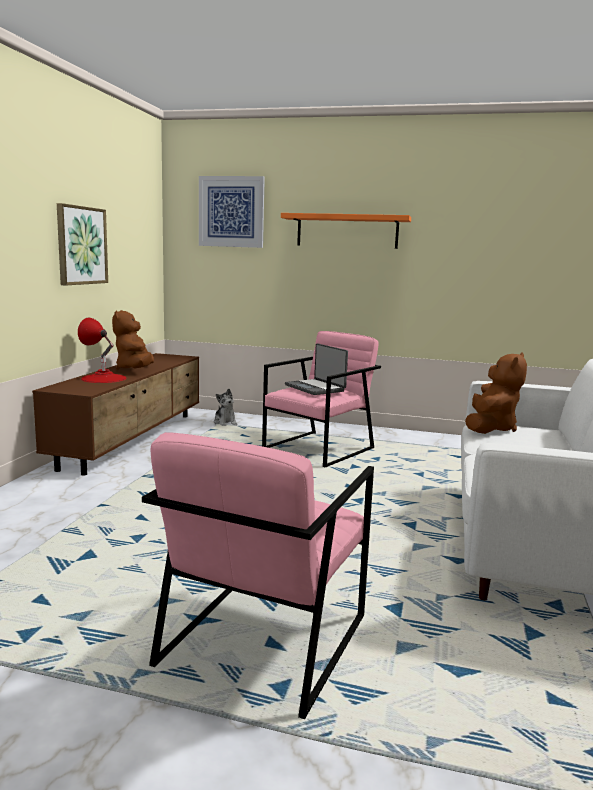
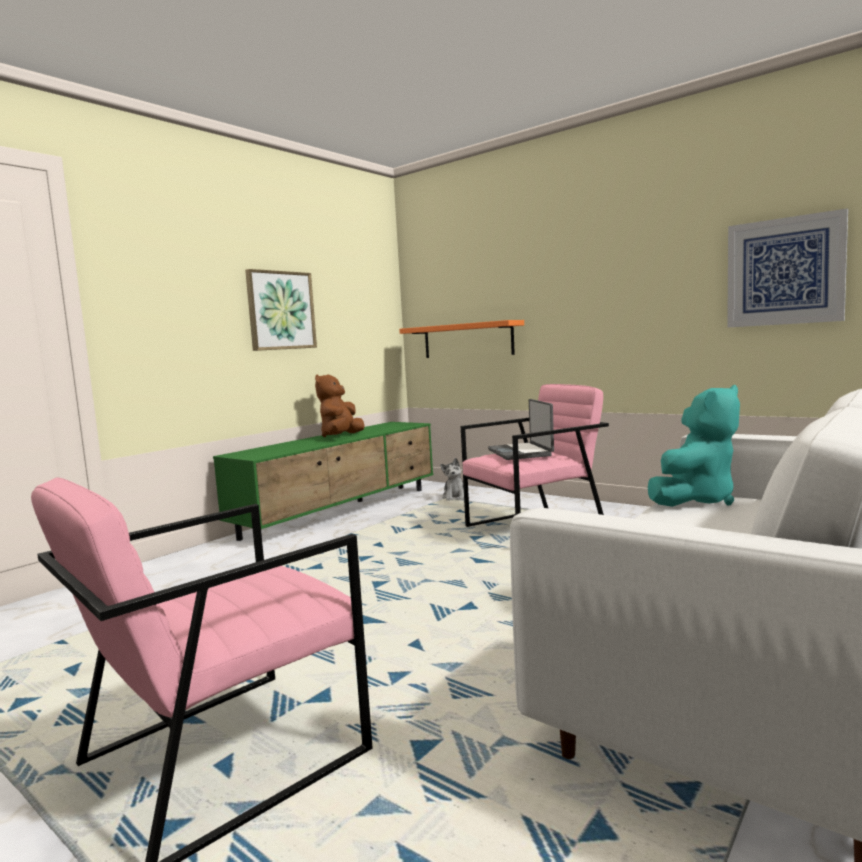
camera: 25 degrees right, 5 degrees down
brown tv stand [32,353,199,476] -> green tv stand [213,422,433,541]
red table lamp [78,318,127,383] -> none
picture [199,176,265,248] -> picture moved to [727,208,848,328]
orange shelf [281,213,411,249] -> orange shelf moved to [399,320,524,358]
brown plush toy [465,352,527,434] -> turquoise plush toy [648,385,740,507]

